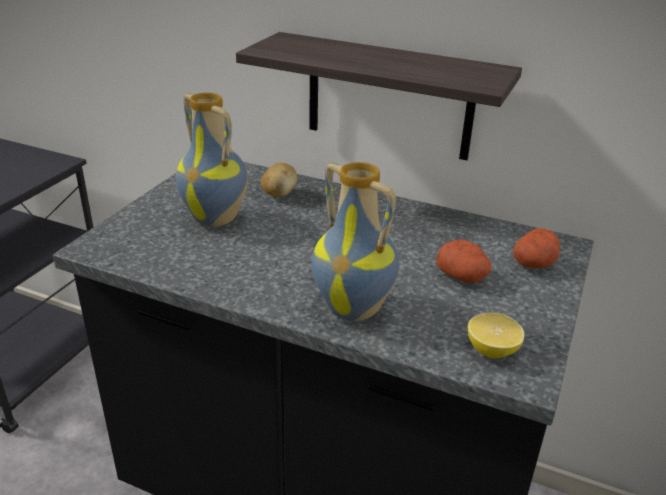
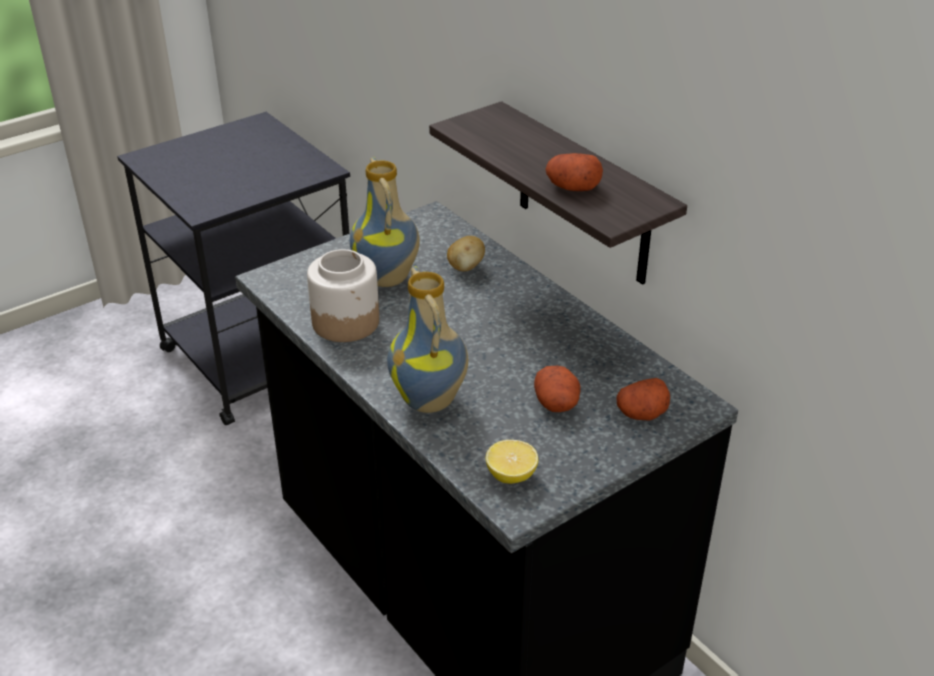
camera: 30 degrees right, 5 degrees up
none -> jar [307,249,379,342]
none -> potato [545,153,603,191]

